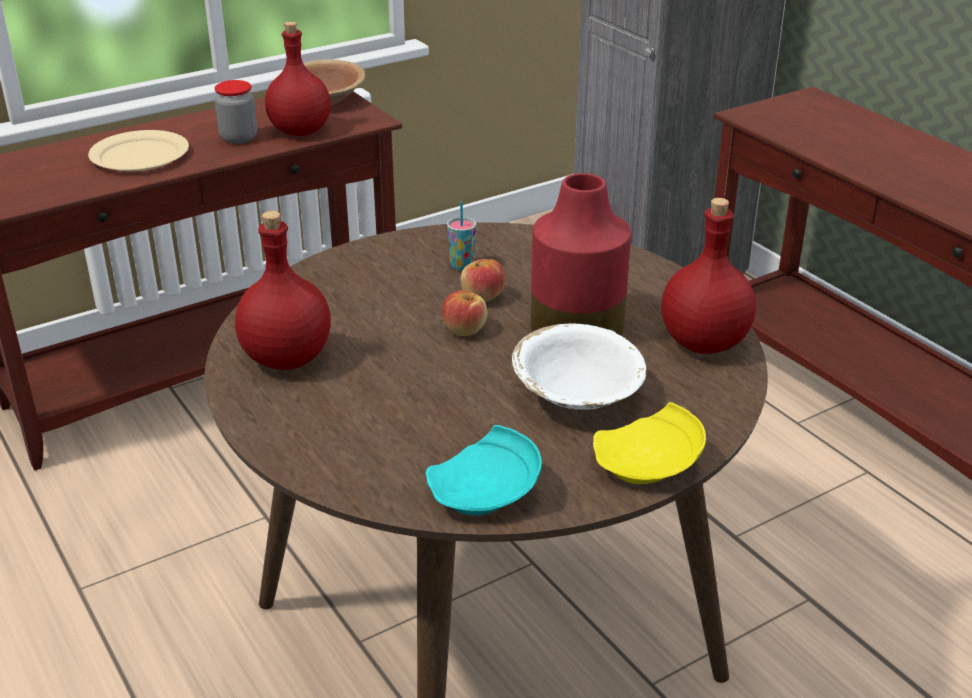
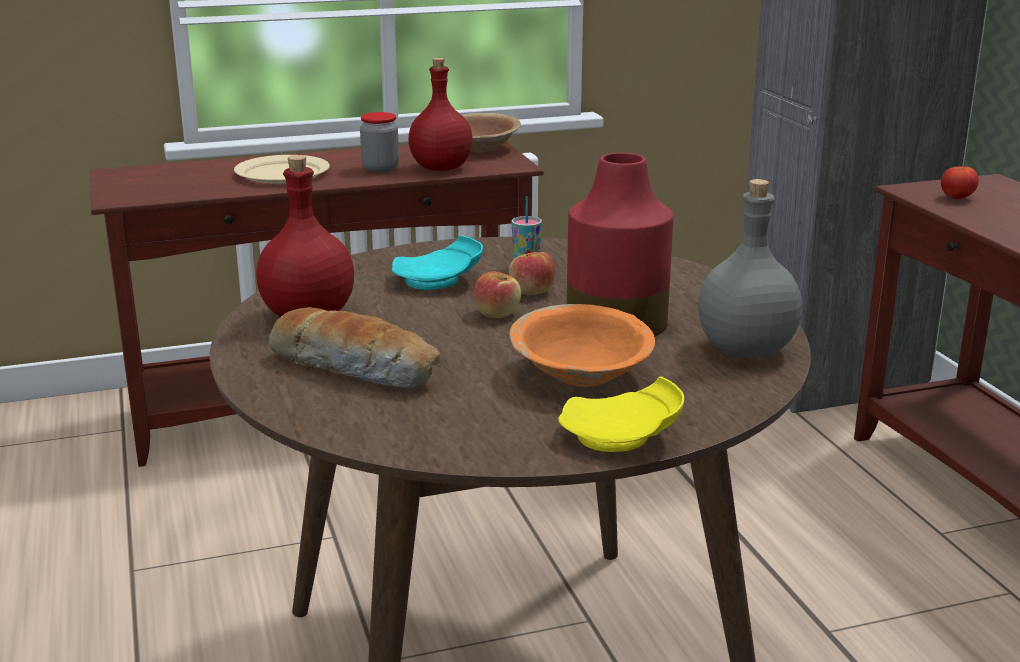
camera: 15 degrees right, 10 degrees down
turquoise plate [426,425,542,515] -> turquoise plate moved to [392,235,483,290]
white bowl [512,323,646,410] -> orange bowl [509,304,655,387]
red bottle [661,198,756,354] -> grey bottle [698,179,802,357]
none -> bread [269,307,441,388]
none -> tomato [941,166,979,199]

